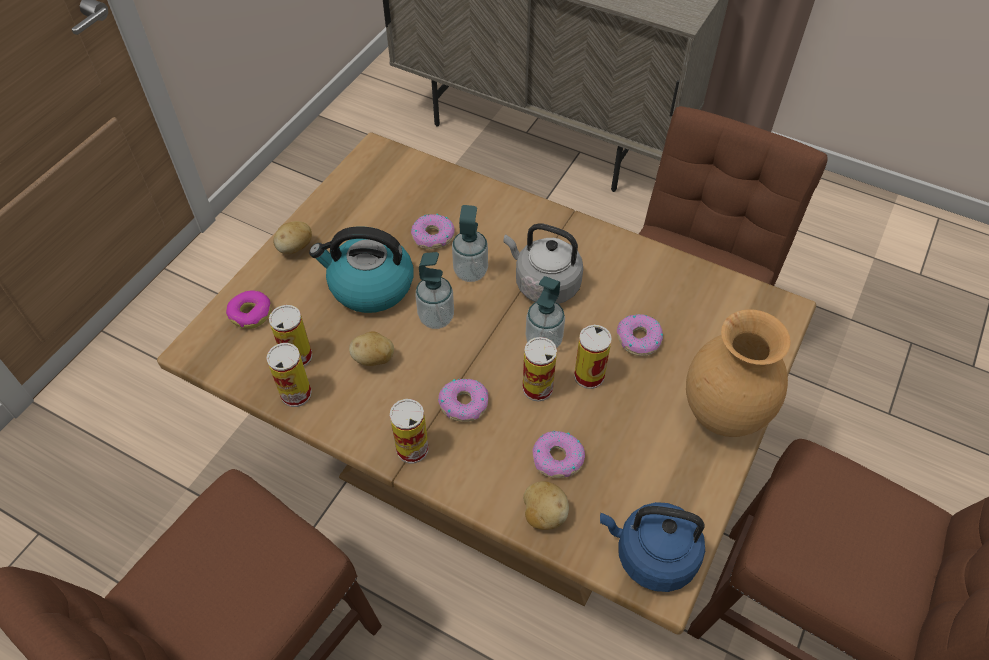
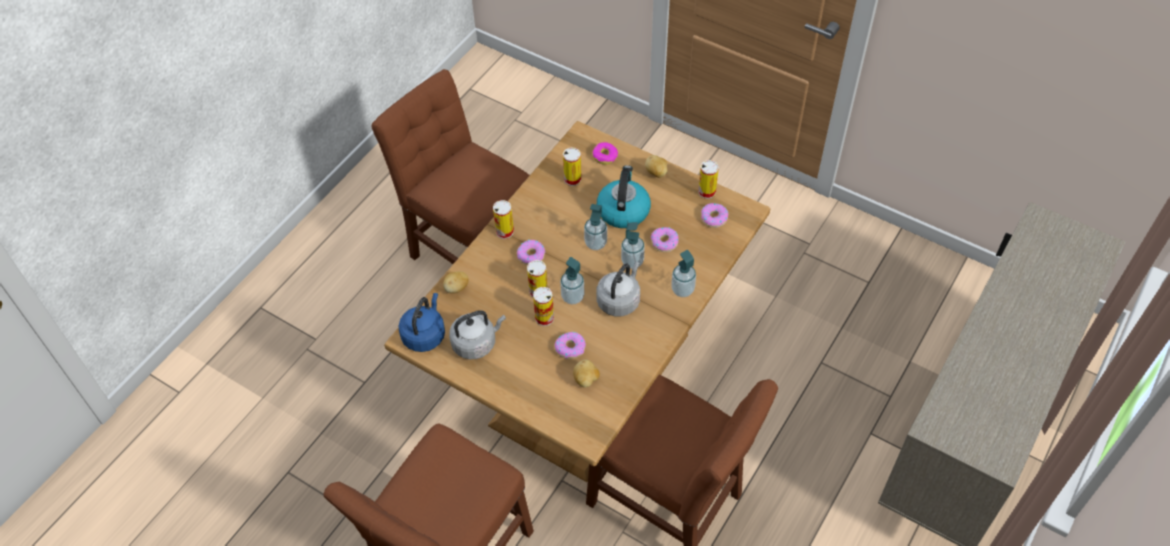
camera: 95 degrees right, 0 degrees up
can [266,343,312,407] -> can moved to [698,160,719,199]
potato [349,331,394,366] -> potato moved to [573,360,600,388]
donut [532,431,585,478] -> donut moved to [701,203,729,228]
brown vase [686,309,791,437] -> none
none -> grey kettle [449,310,506,359]
none -> soap dispenser [671,250,696,297]

